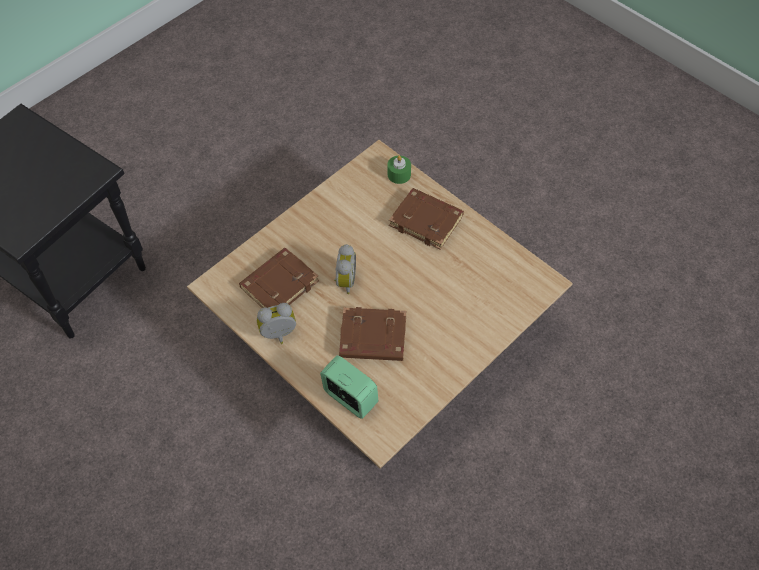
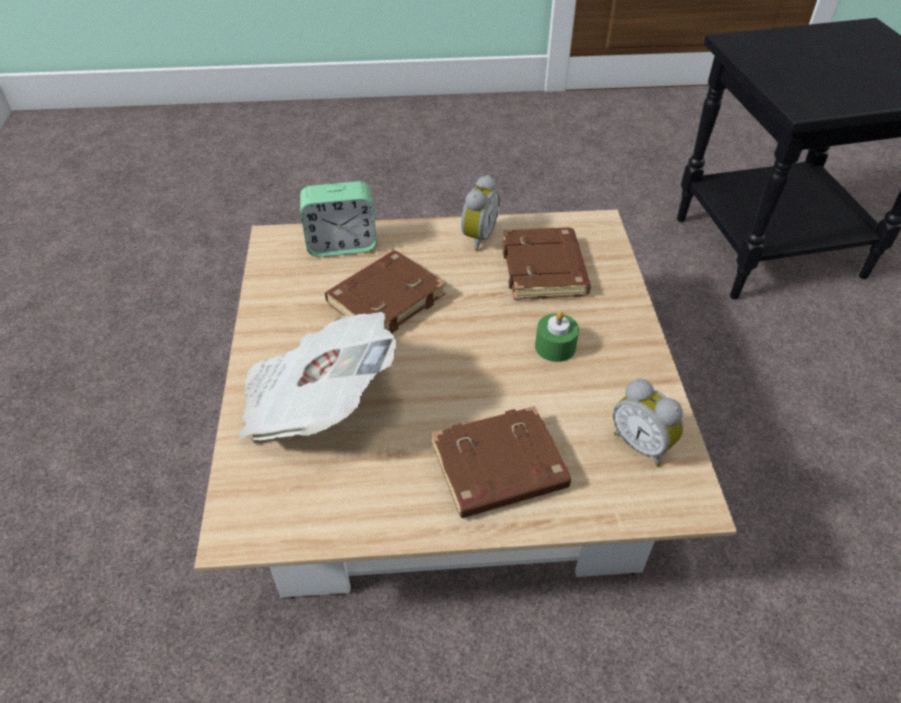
camera: 130 degrees right, 10 degrees down
alarm clock [334,244,356,294] -> alarm clock moved to [613,379,683,466]
green candle [387,156,411,184] -> green candle moved to [535,311,579,362]
none -> newspaper [239,312,396,440]

